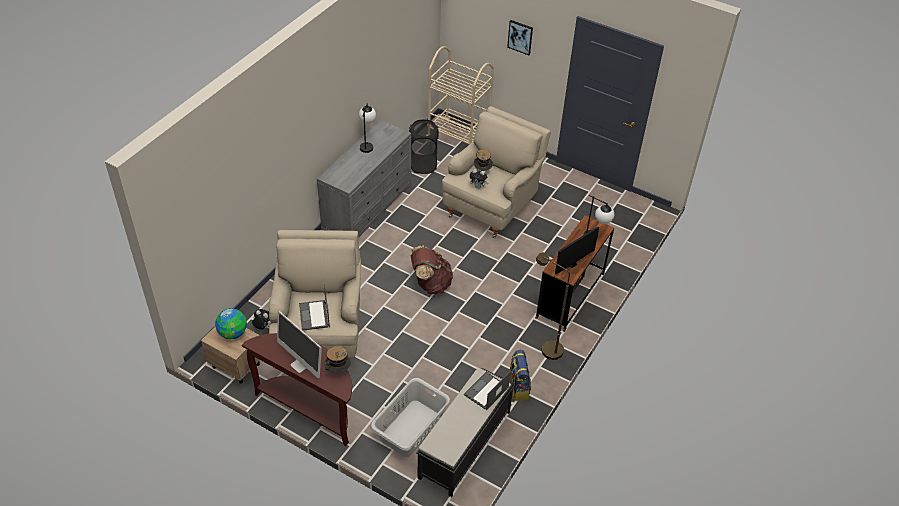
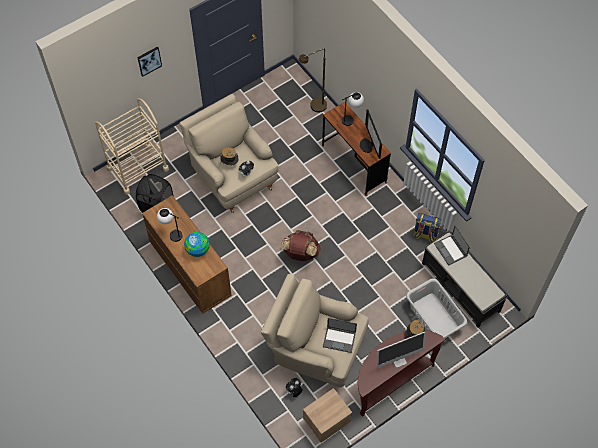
camera: 65 degrees left, 15 degrees up
globe [215,308,247,339] -> globe moved to [184,232,210,257]
grey dresser [317,120,411,238] -> brown dresser [142,195,232,314]
brown floor lamp [536,253,570,360] -> brown floor lamp moved to [299,49,327,113]

